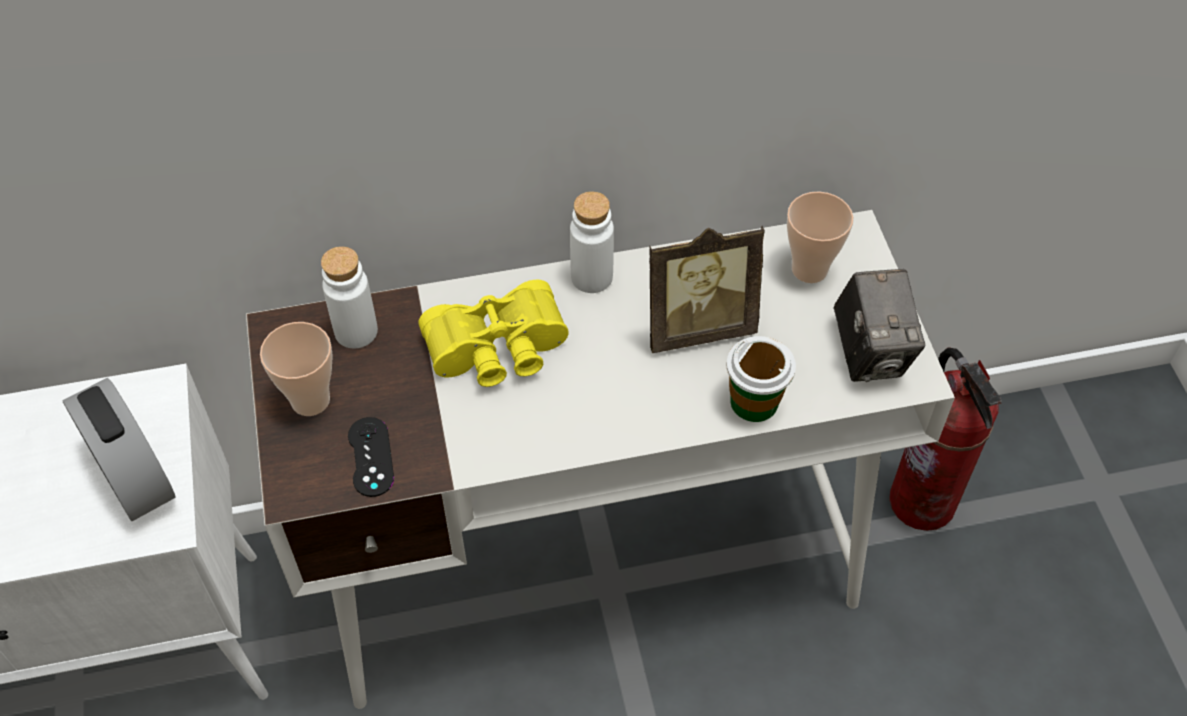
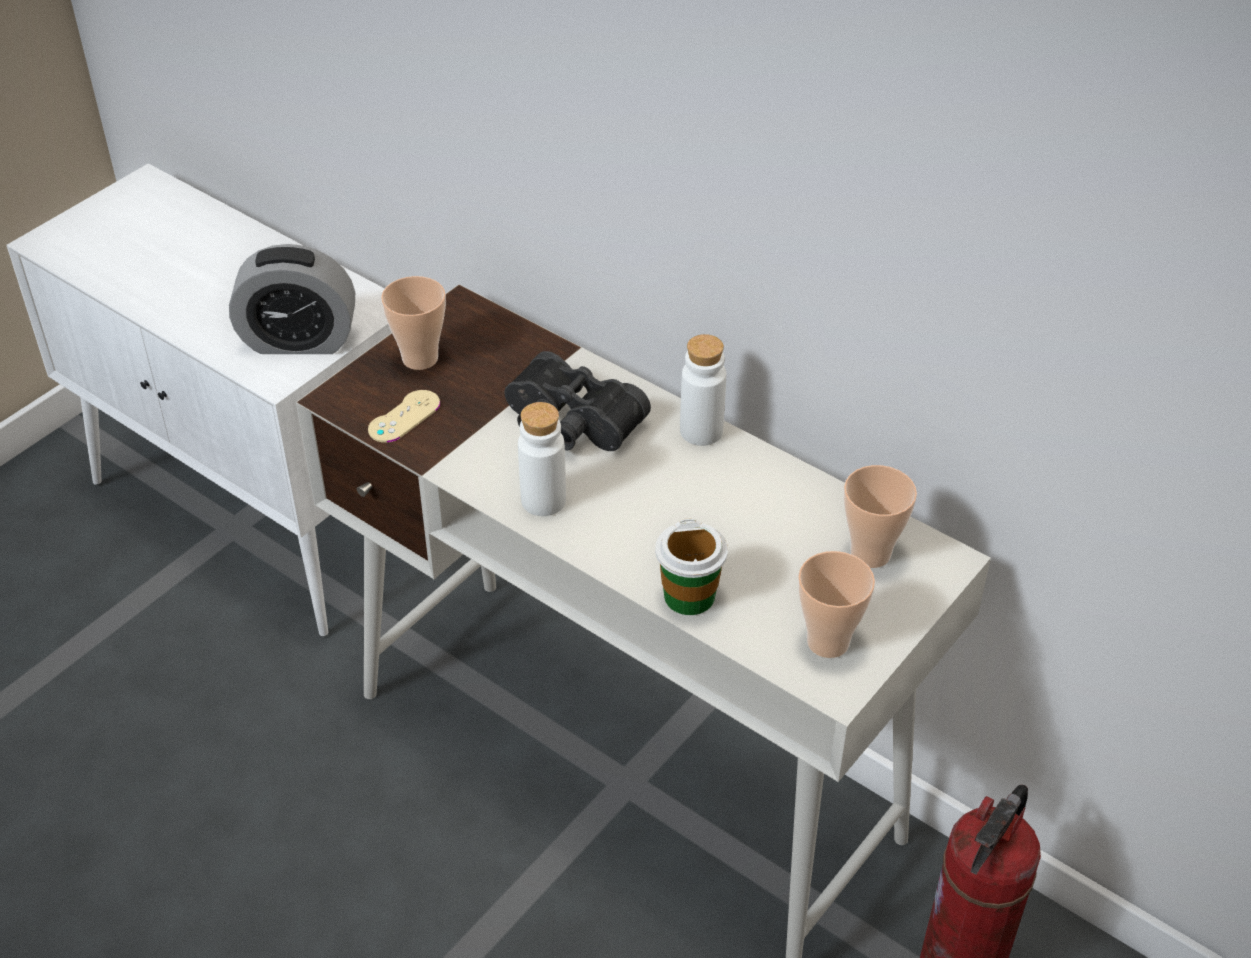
camera: 50 degrees right, 10 degrees down
alarm clock [63,378,175,521] -> alarm clock turned 105 degrees counterclockwise [229,244,355,354]
white bottle [321,246,378,349] -> white bottle moved to [518,402,566,516]
black game controller [348,417,394,497] -> beige game controller [368,390,440,443]
yellow binoculars [418,280,569,387] -> black binoculars [504,351,651,451]
picture frame [649,226,765,353] -> none
camera [834,269,926,382] -> cup [798,551,875,658]

